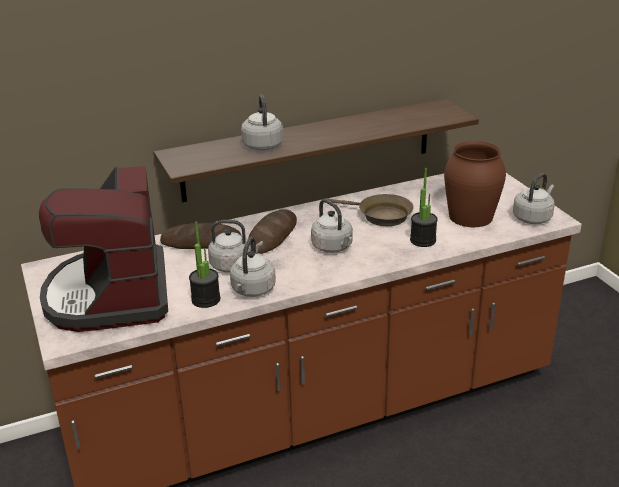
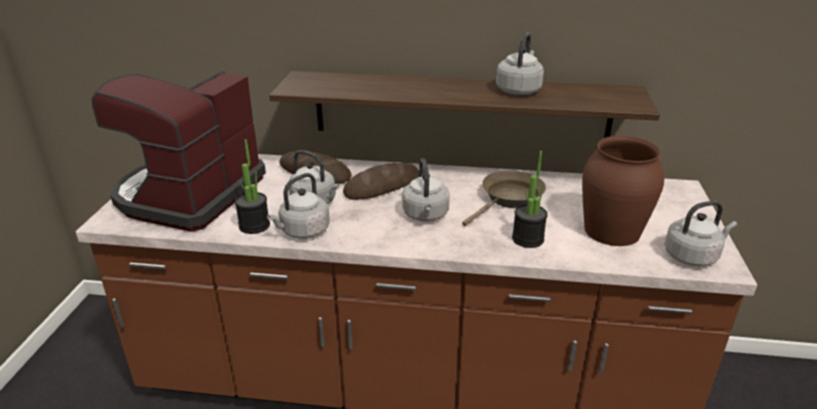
camera: 30 degrees right, 0 degrees up
grey kettle [241,95,283,150] -> grey kettle moved to [496,33,544,95]
brown frying pan [325,194,414,226] -> brown frying pan turned 105 degrees counterclockwise [462,170,546,226]

